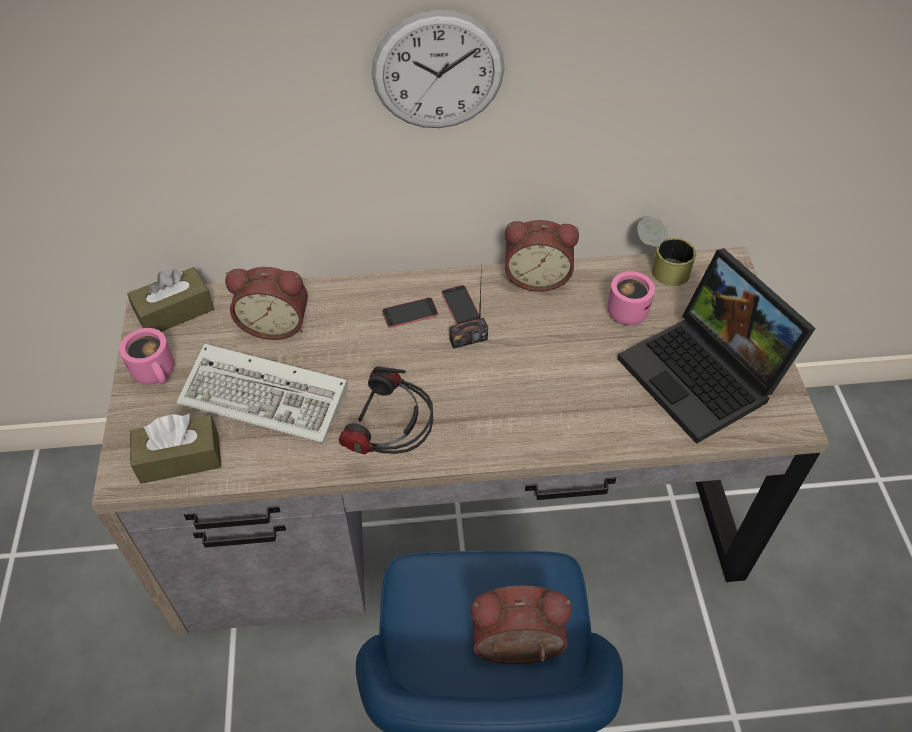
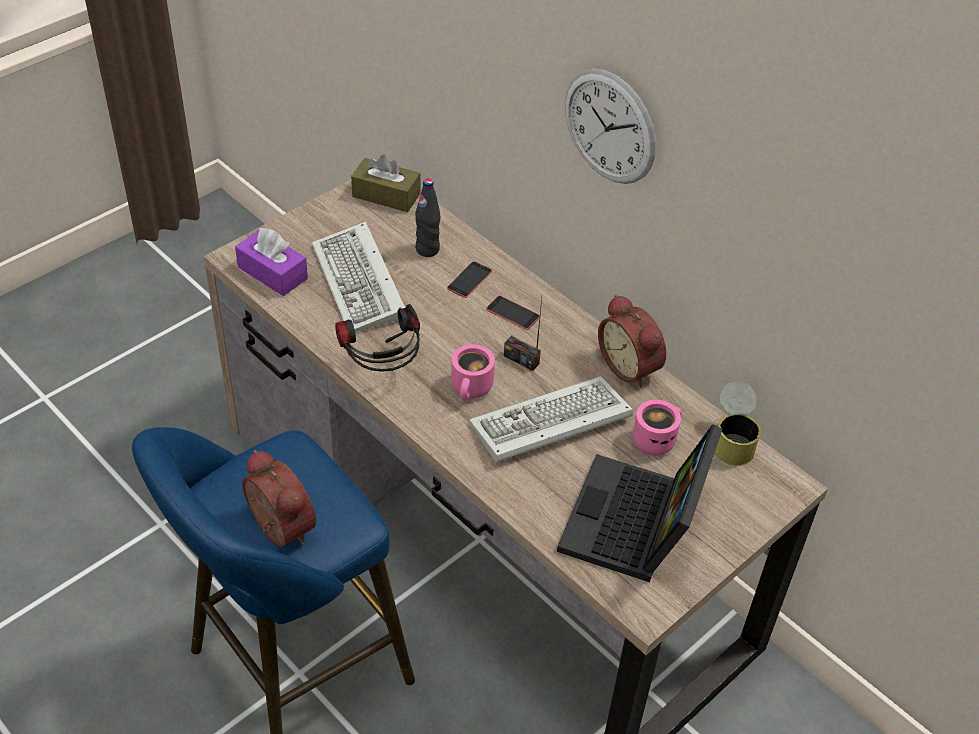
camera: 50 degrees right, 5 degrees down
pink mug [119,328,174,385] -> pink mug moved to [451,344,495,400]
brown tissue box [130,414,221,484] -> purple tissue box [235,228,308,296]
alarm clock [225,267,308,340] -> black bottle [415,179,440,257]
phone [441,285,481,325] -> phone moved to [447,261,492,298]
none -> keyboard [469,376,633,463]

